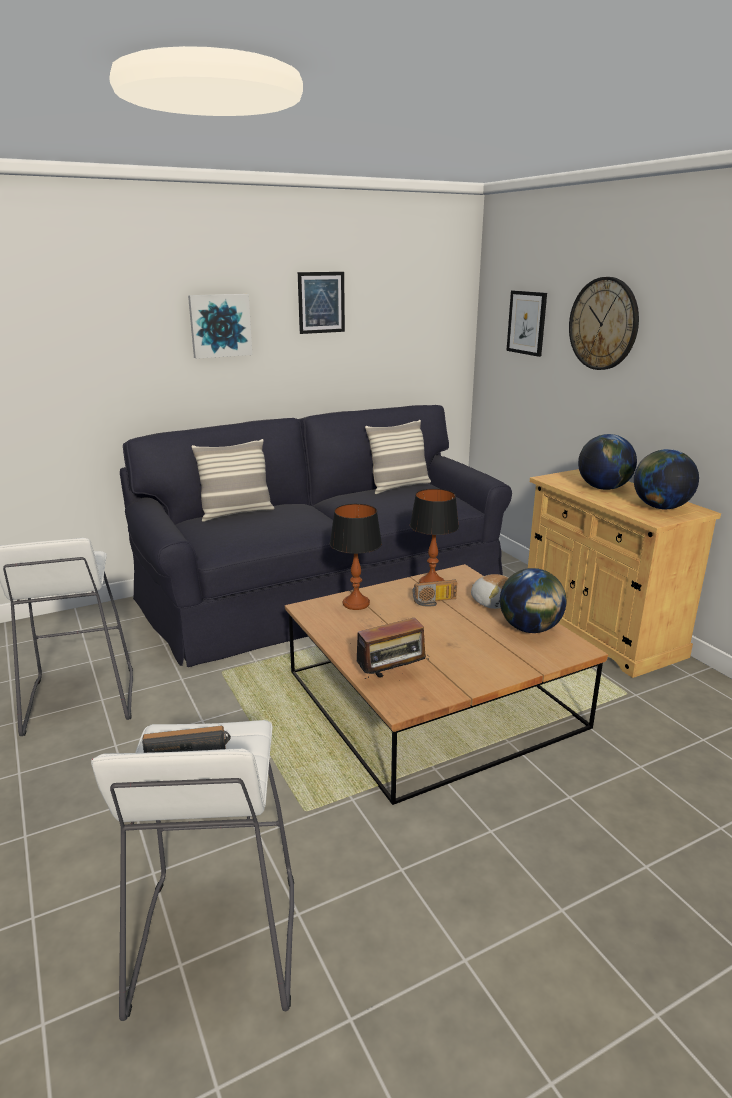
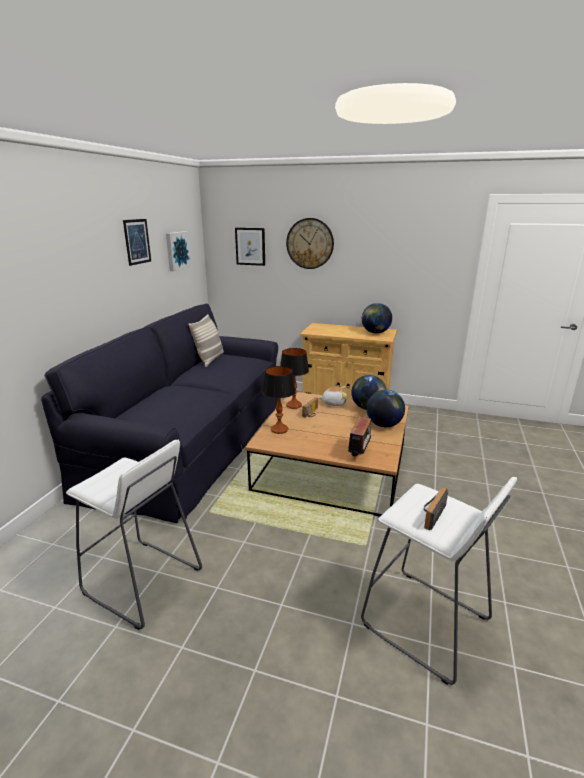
camera: 45 degrees left, 0 degrees up
picture [188,294,252,359] -> picture moved to [166,231,192,271]
pillow [191,439,274,522] -> none
globe [578,434,637,490] -> globe moved to [366,390,405,427]

